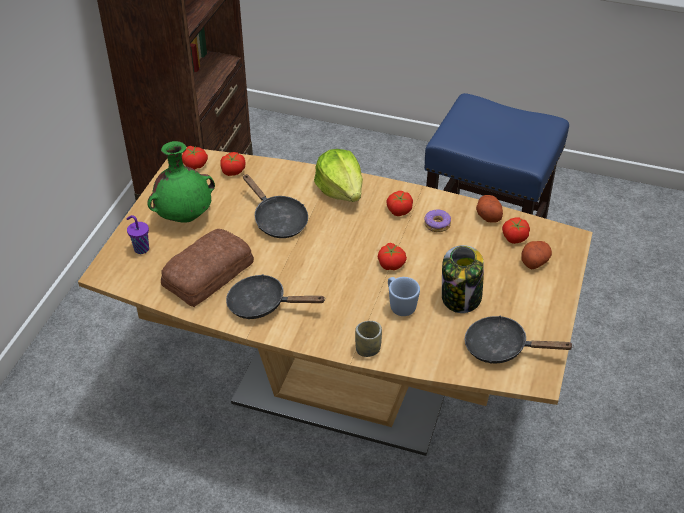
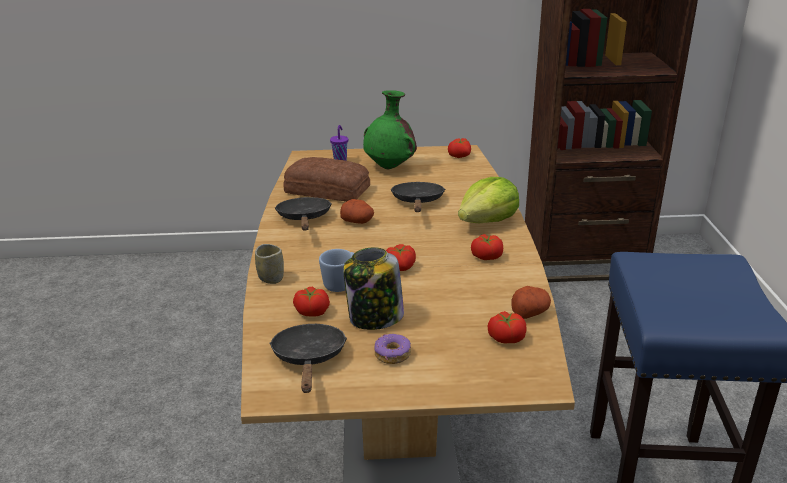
camera: 70 degrees right, 15 degrees down
tomato [220,152,246,176] -> tomato moved to [293,286,330,317]
black frying pan [243,174,308,238] -> black frying pan turned 150 degrees clockwise [391,182,445,212]
donut [425,209,451,232] -> donut moved to [374,334,411,364]
potato [521,241,552,269] -> potato moved to [340,199,374,224]

